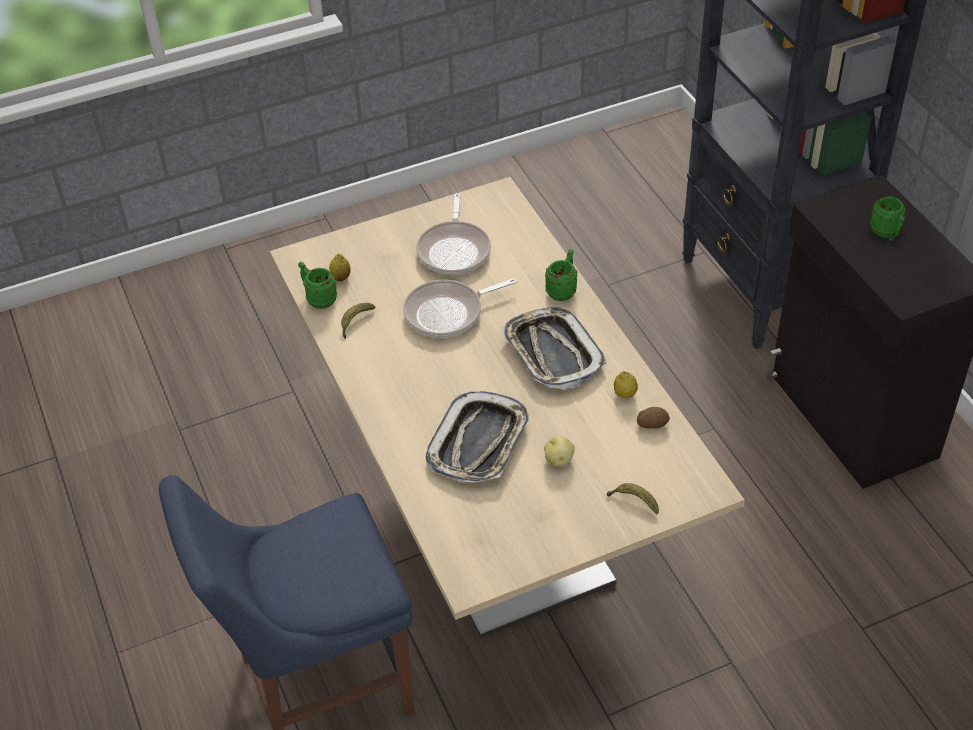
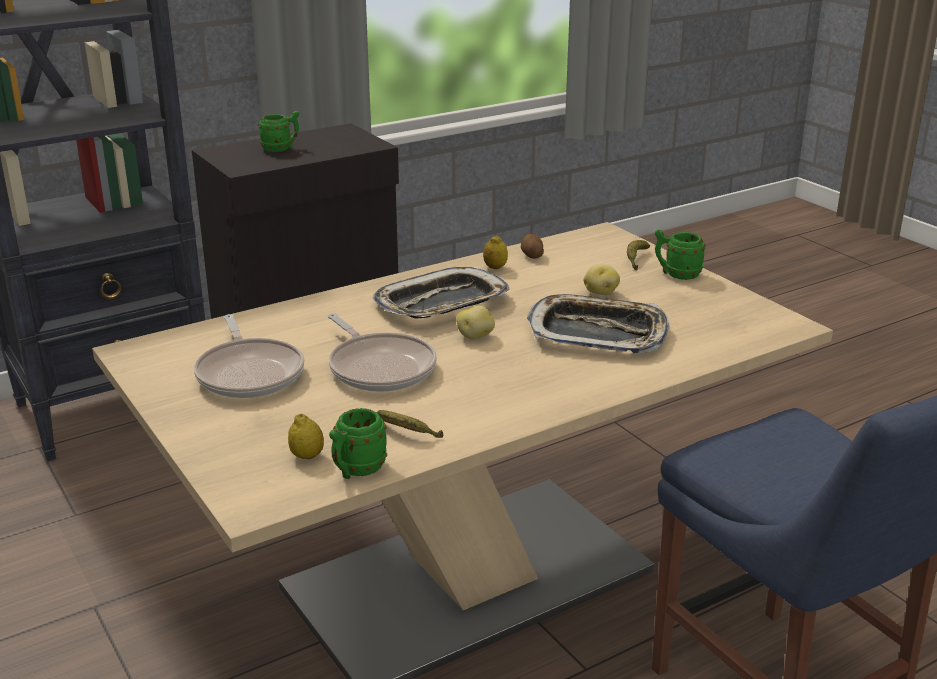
camera: 100 degrees left, 20 degrees down
frying pan [416,193,491,275] -> frying pan turned 75 degrees clockwise [194,314,304,398]
green mug [545,249,578,301] -> green mug moved to [655,230,706,280]
none -> potato [456,305,495,339]

